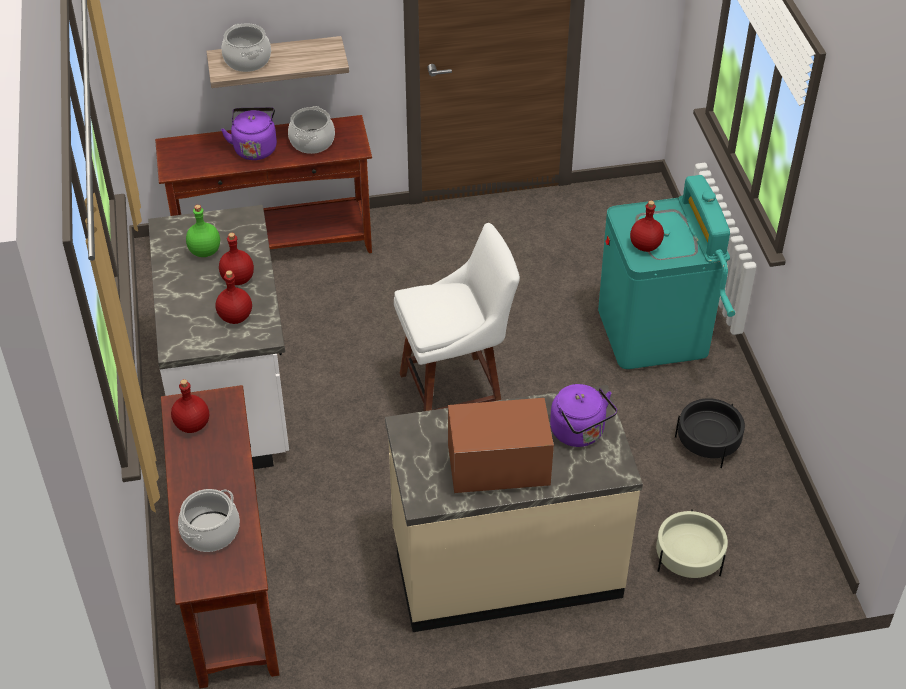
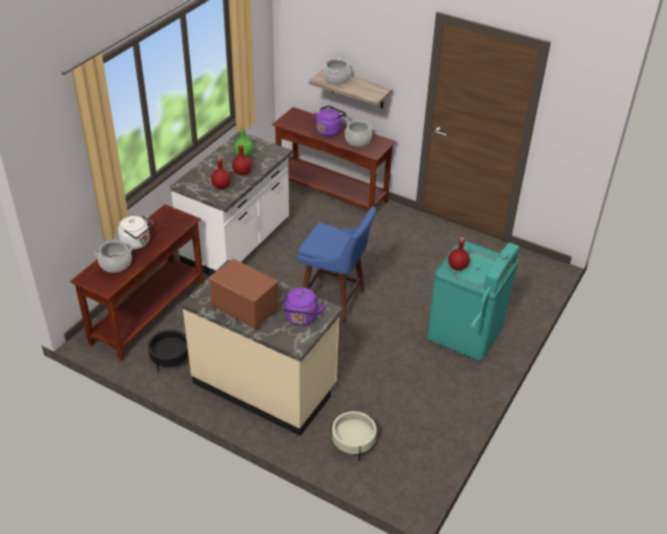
camera: 40 degrees right, 5 degrees down
red bottle [171,379,209,433] -> none
white stool [394,223,520,411] -> blue stool [297,206,376,323]
black planter [675,398,745,468] -> black planter moved to [148,330,189,372]
none -> white kettle [118,215,154,250]

